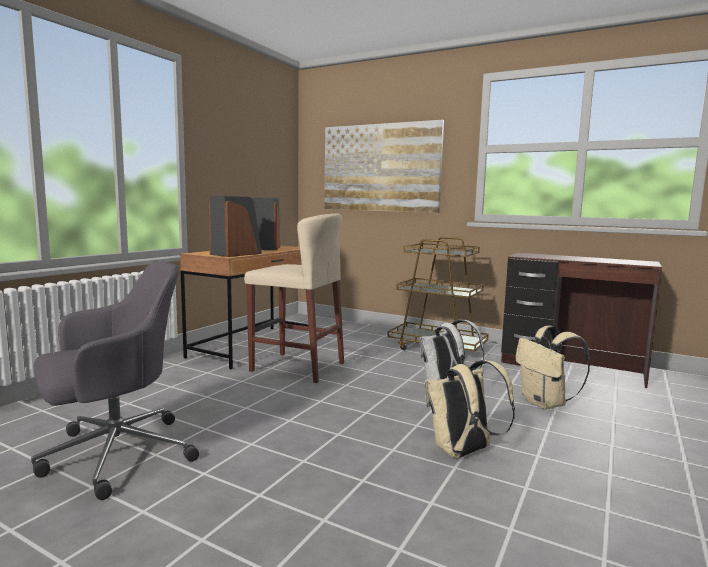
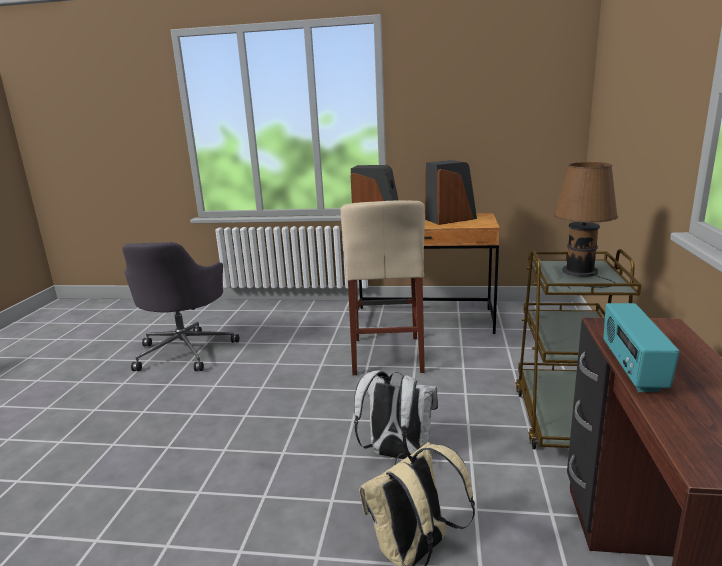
camera: 70 degrees right, 10 degrees up
grey office chair [31,261,199,500] -> grey office chair turned 60 degrees clockwise [122,242,239,371]
picture [324,120,444,213] -> none
beige backpack [424,360,515,458] -> none
none -> brown table lamp [554,162,618,289]
none -> radio [603,303,680,392]

